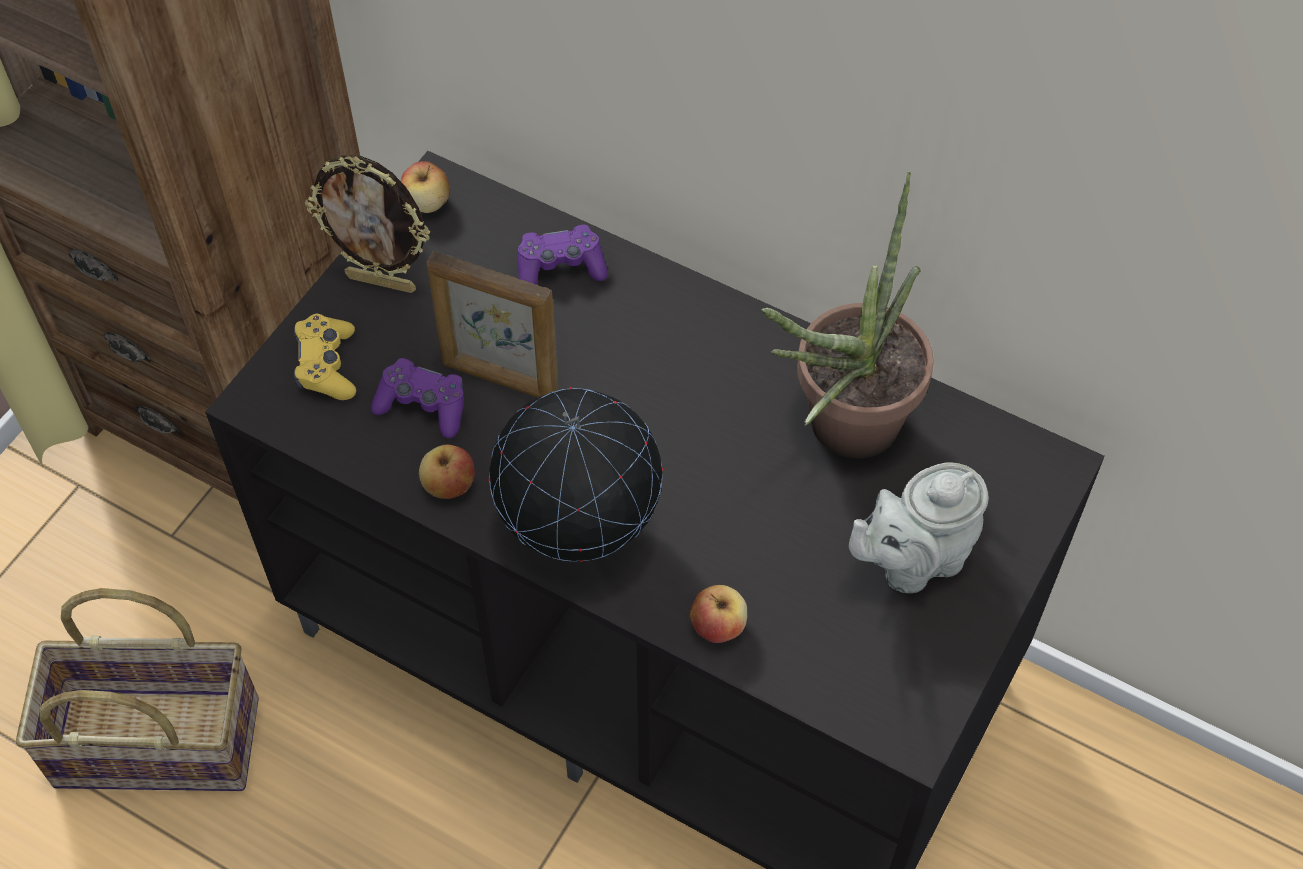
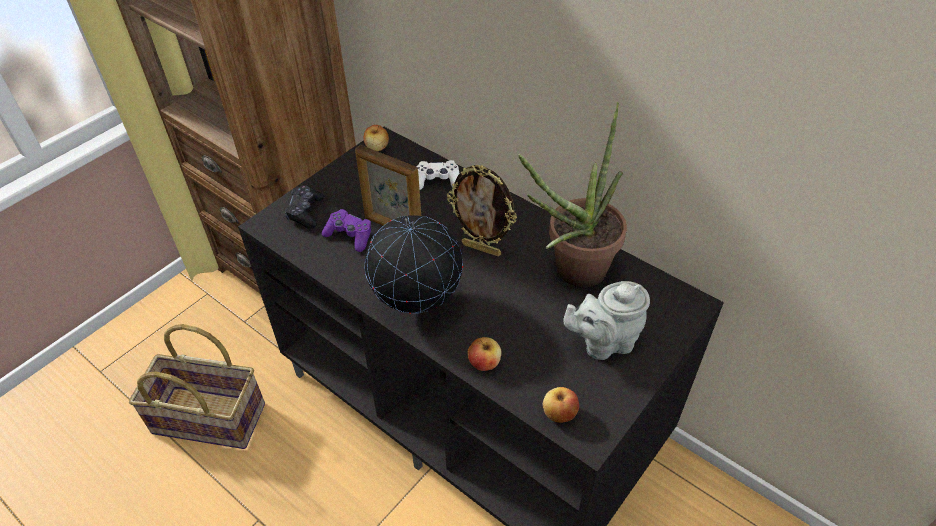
camera: 10 degrees right, 10 degrees down
yellow game controller [293,314,356,400] -> black game controller [285,185,325,229]
picture frame [305,155,430,293] -> picture frame moved to [447,165,517,256]
apple [419,445,475,499] -> apple moved to [543,387,579,423]
purple game controller [518,225,607,285] -> white game controller [416,160,460,190]

